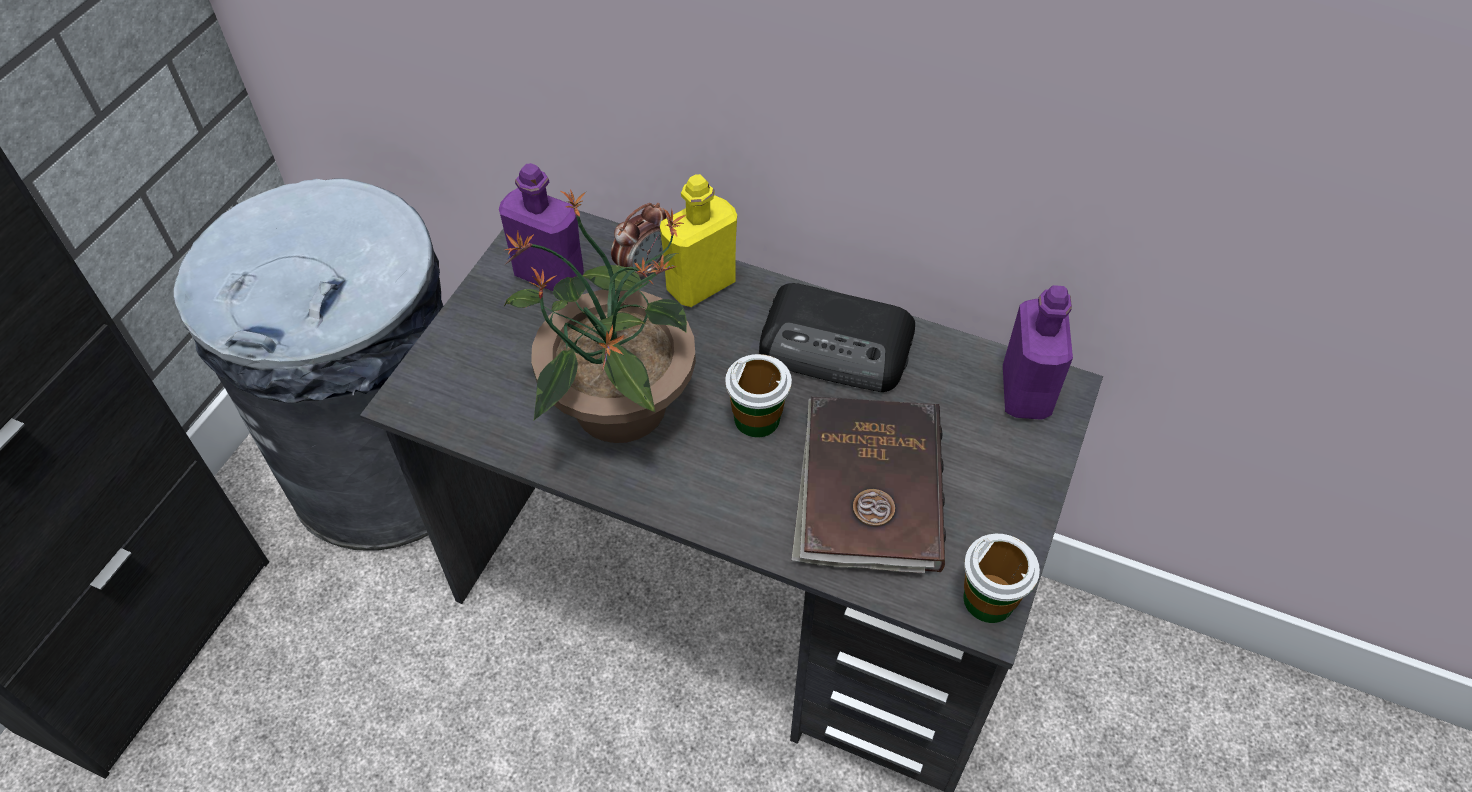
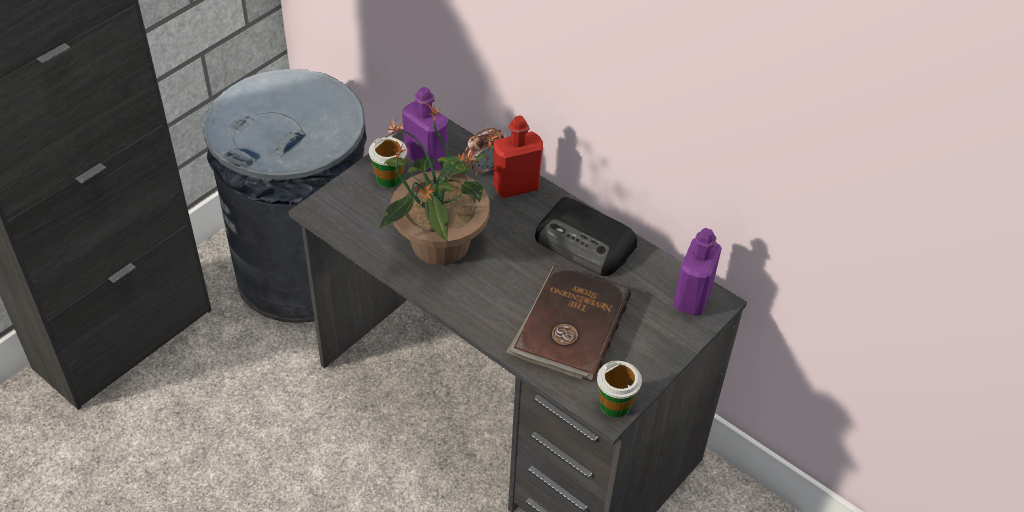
camera: 15 degrees right, 5 degrees down
yellow bottle [660,174,737,307] -> red bottle [493,116,543,198]
cup [725,354,792,437] -> cup moved to [369,137,407,187]

